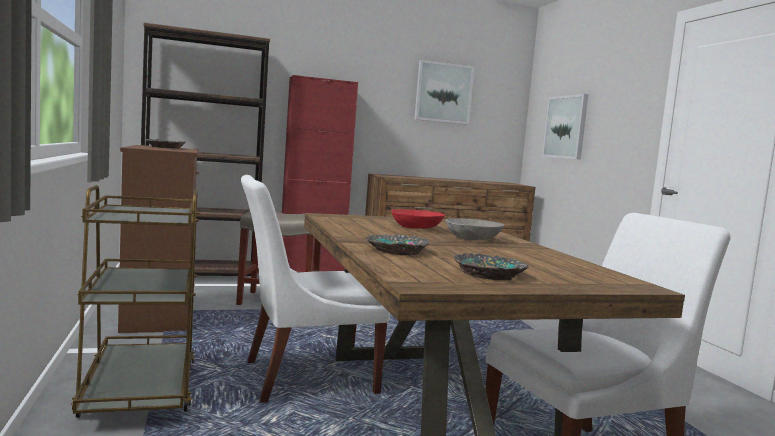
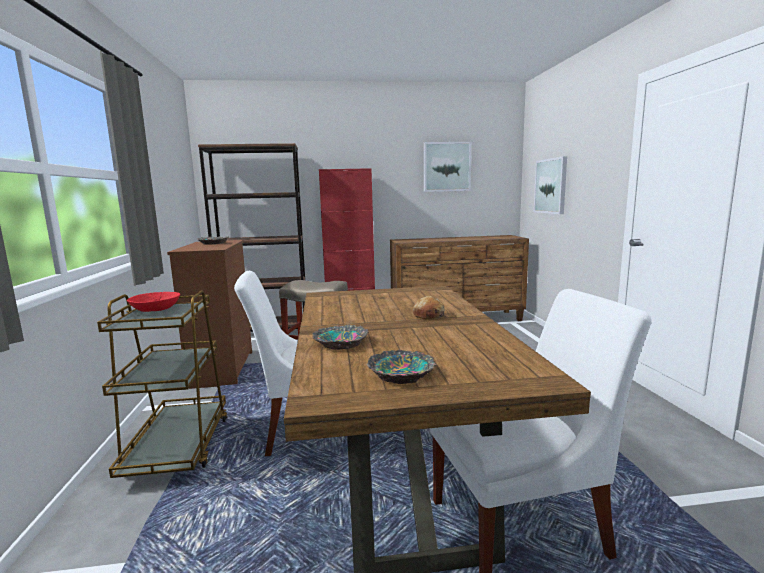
camera: 10 degrees right, 5 degrees up
red bowl [391,209,445,229] -> red bowl moved to [127,292,180,312]
grey bowl [446,218,504,240] -> bread [413,296,445,320]

